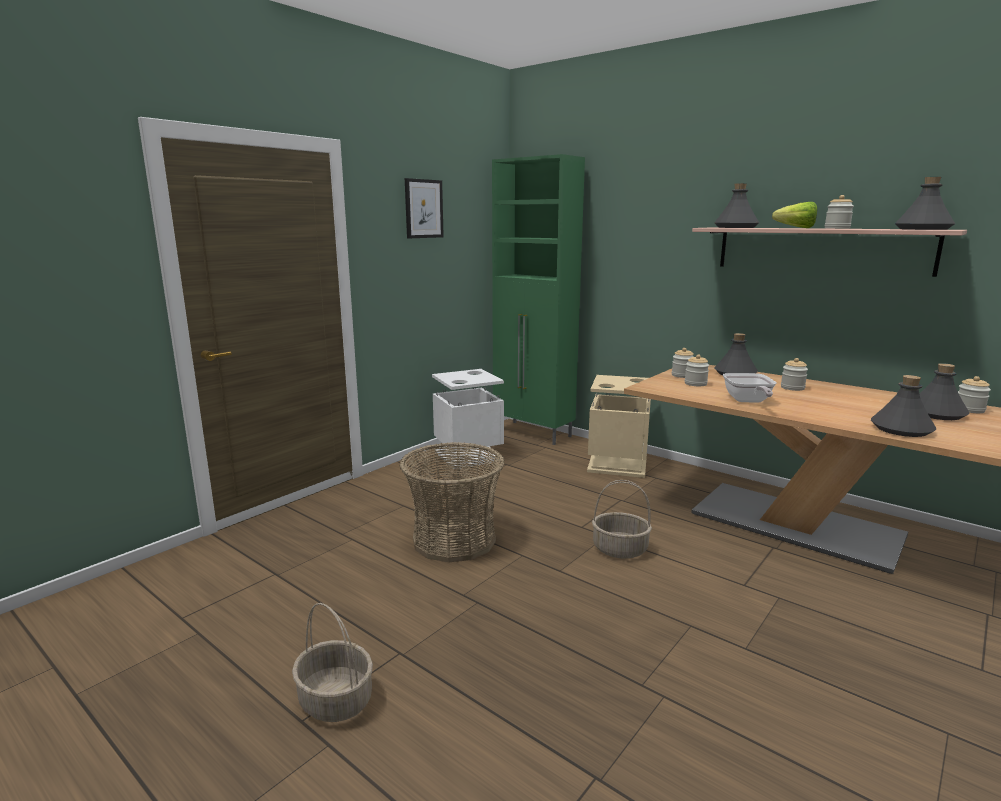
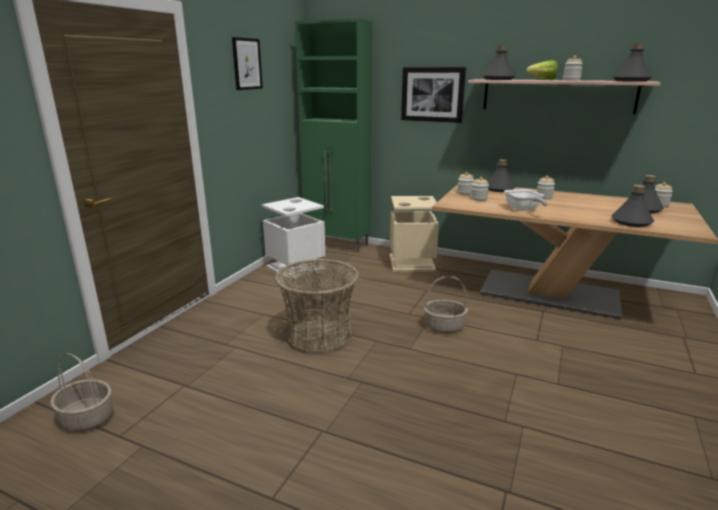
camera: 15 degrees left, 5 degrees up
basket [292,603,373,722] -> basket moved to [50,353,113,431]
none -> picture [401,67,466,123]

